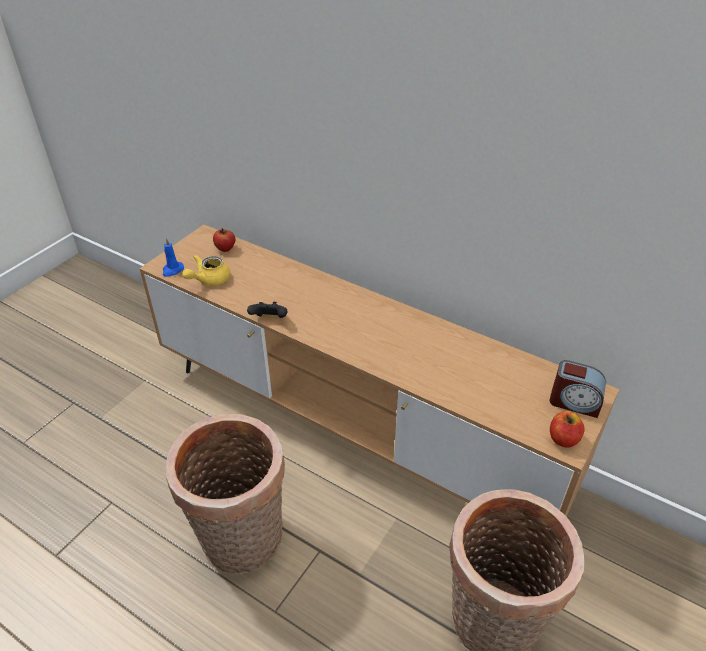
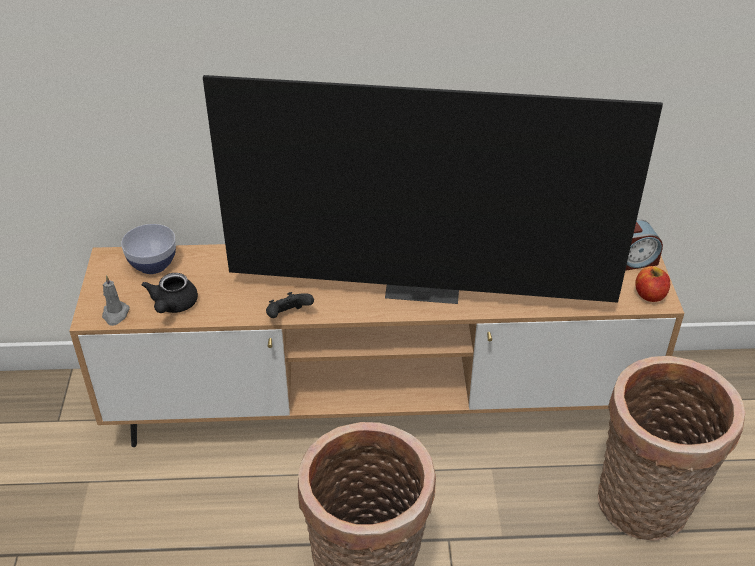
camera: 35 degrees left, 0 degrees up
blue candle [163,238,184,277] -> grey candle [102,275,130,326]
yellow teapot [182,255,231,286] -> black teapot [141,273,198,313]
apple [213,228,236,252] -> bowl [121,224,176,274]
none -> television [203,75,663,304]

